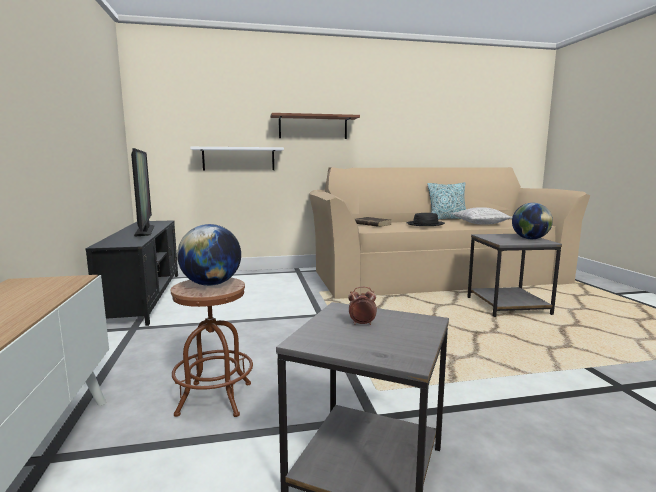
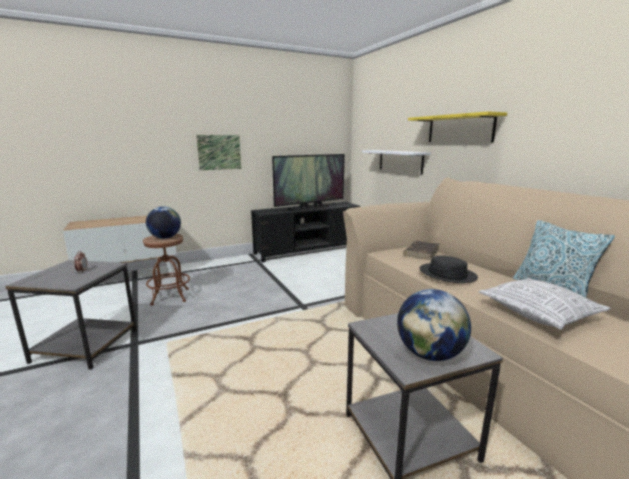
camera: 75 degrees right, 5 degrees up
brown shelf [270,113,360,139] -> yellow shelf [408,111,507,142]
none -> picture [196,135,241,170]

